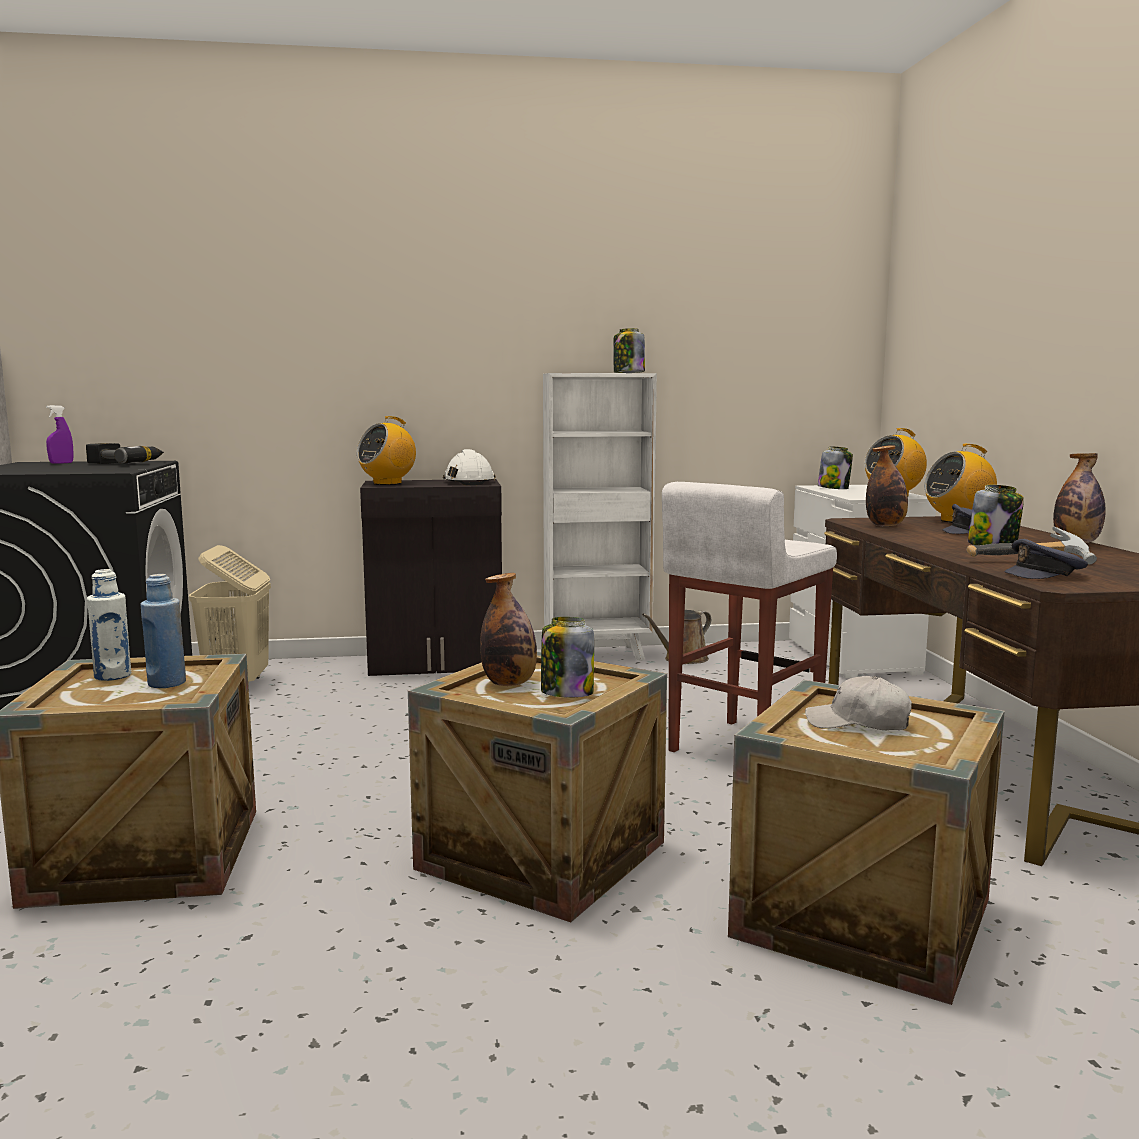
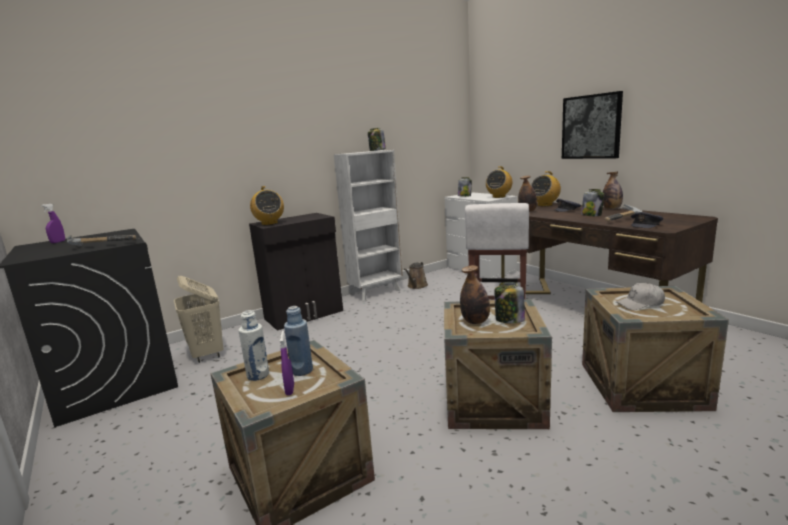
camera: 25 degrees left, 5 degrees up
power drill [86,443,164,464] -> none
radio [356,416,416,485] -> radio turned 45 degrees counterclockwise [250,186,284,225]
white hard hat [443,449,496,485] -> none
none -> hammer [67,235,136,247]
none -> purple spray bottle [280,331,294,395]
none -> picture [562,91,623,159]

